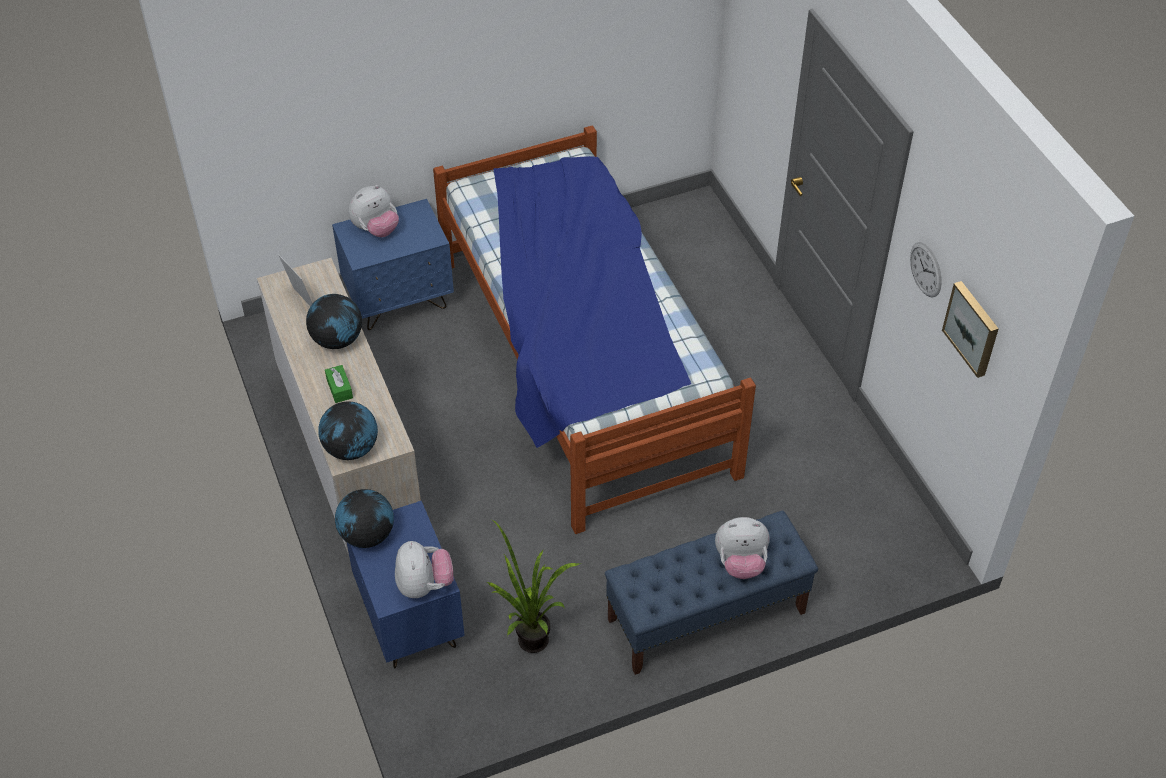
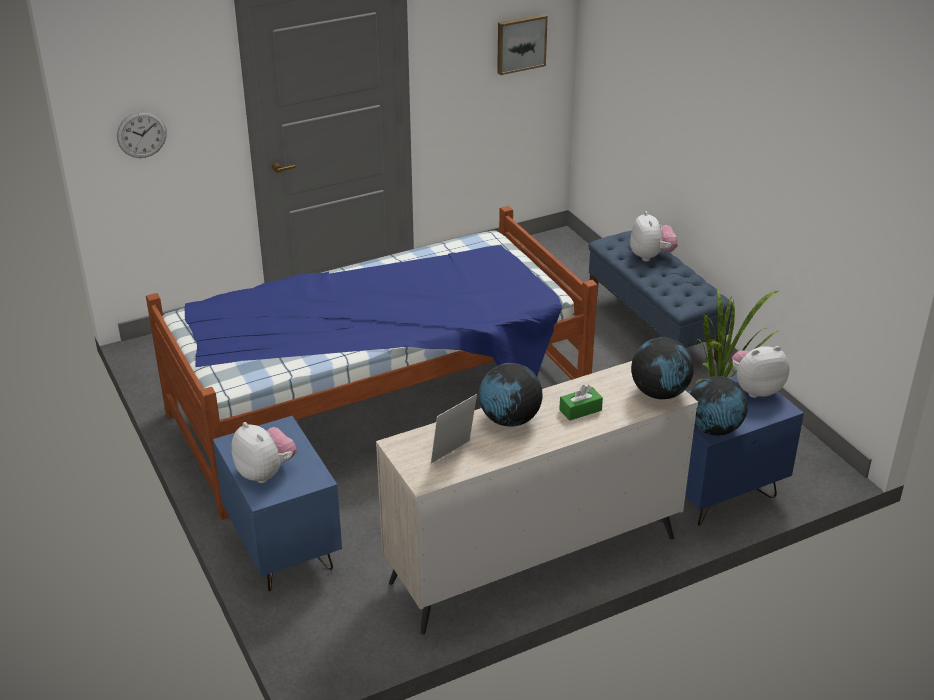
camera: 95 degrees left, 15 degrees down
wall clock [910,242,942,298] -> wall clock moved to [117,111,167,158]

